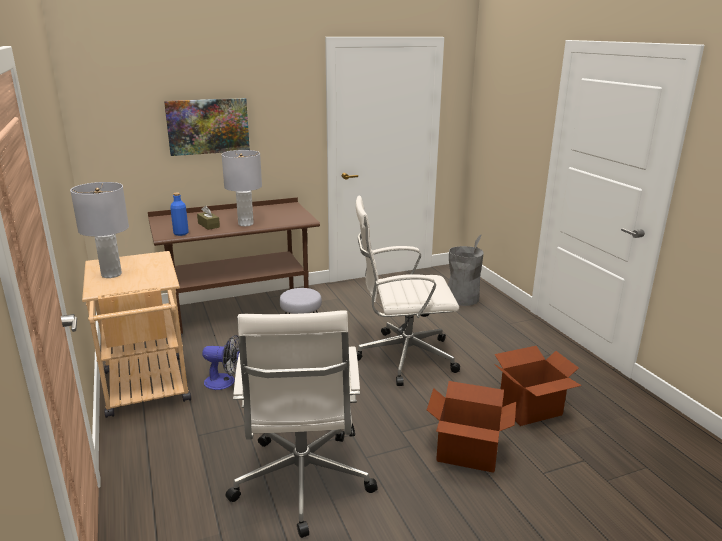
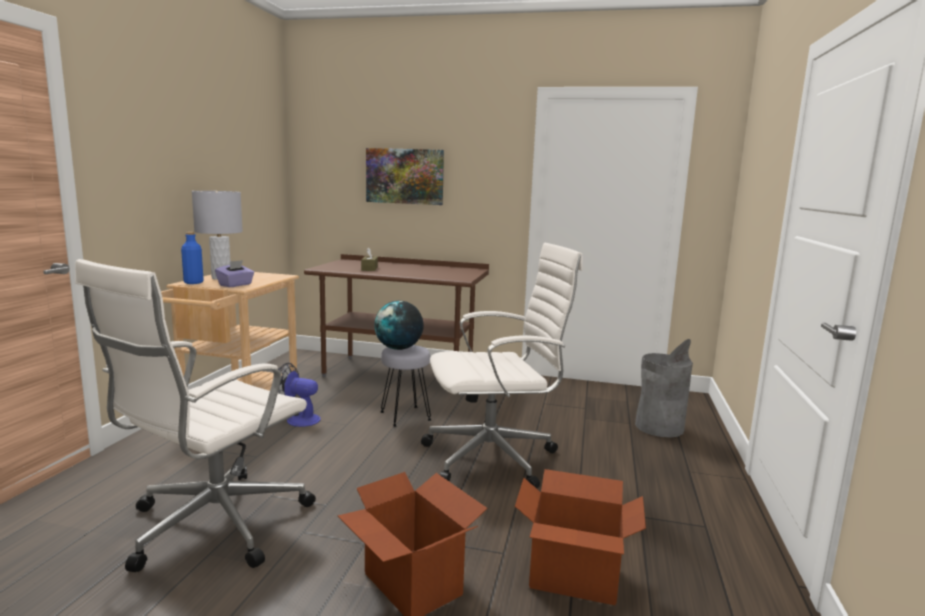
camera: 35 degrees right, 10 degrees down
blue bottle [170,193,189,236] -> blue bottle moved to [181,232,204,284]
fan [202,335,239,390] -> fan turned 150 degrees clockwise [278,363,321,427]
grey table lamp [221,150,262,226] -> none
white office chair [356,196,460,386] -> white office chair turned 135 degrees clockwise [421,243,583,488]
none -> purple tissue box [215,260,254,287]
none -> globe [374,301,424,350]

